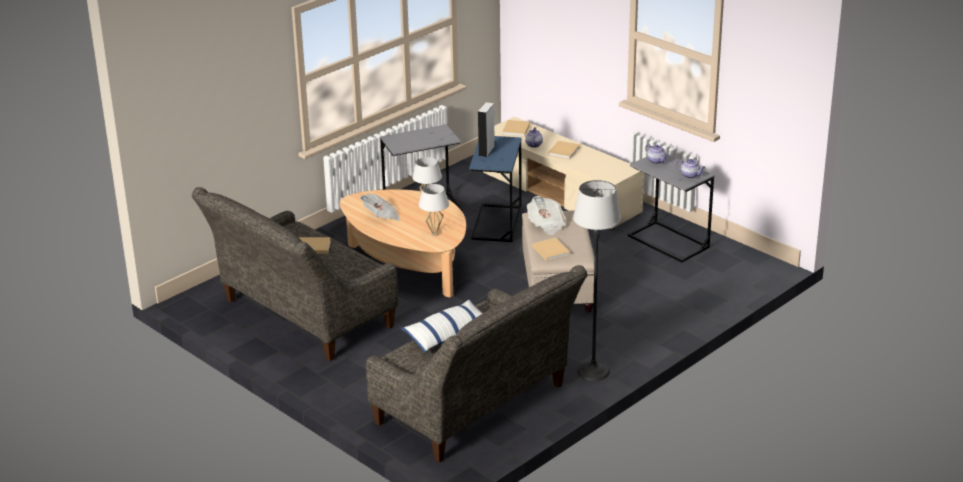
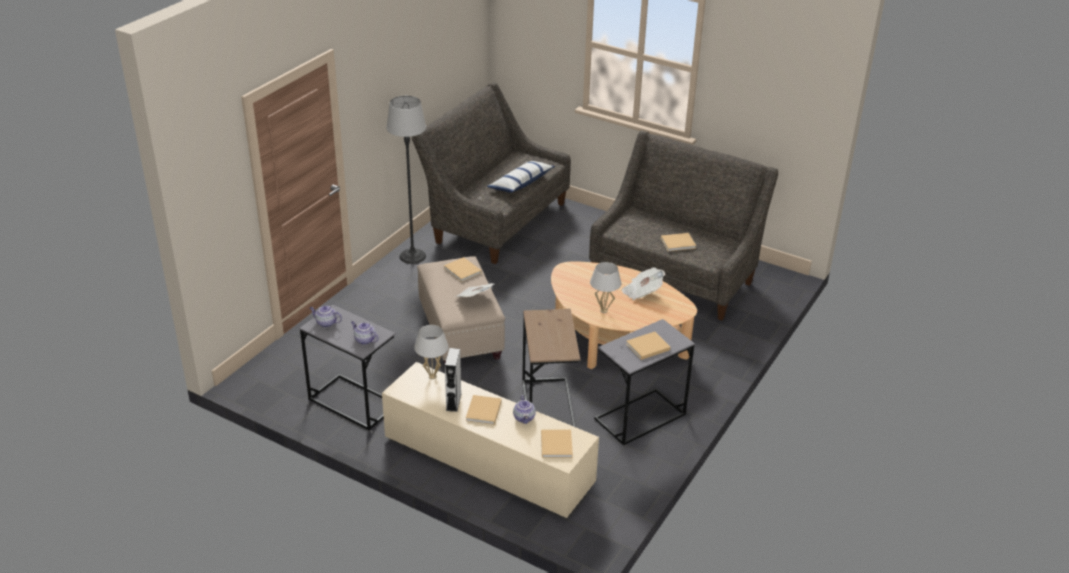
camera: 165 degrees right, 5 degrees up
white table lamp [419,184,449,236] -> white table lamp moved to [414,325,449,379]
blue side table [469,136,522,242] -> brown side table [522,309,581,427]
grey speaker [478,102,495,157] -> grey speaker moved to [445,348,462,412]
none -> beige book [626,332,670,360]

